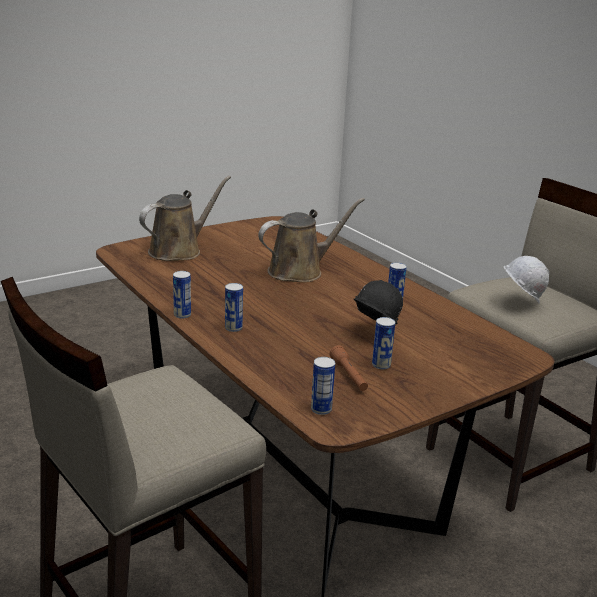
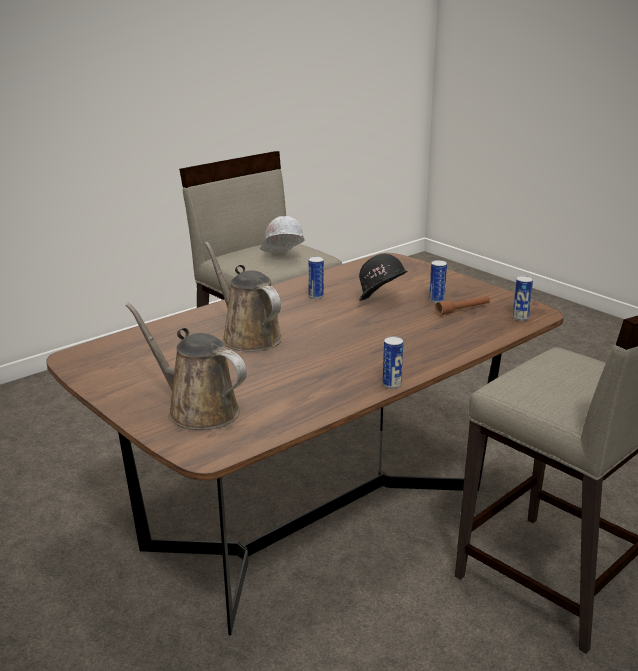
camera: 95 degrees left, 0 degrees up
can [225,283,243,332] -> none

